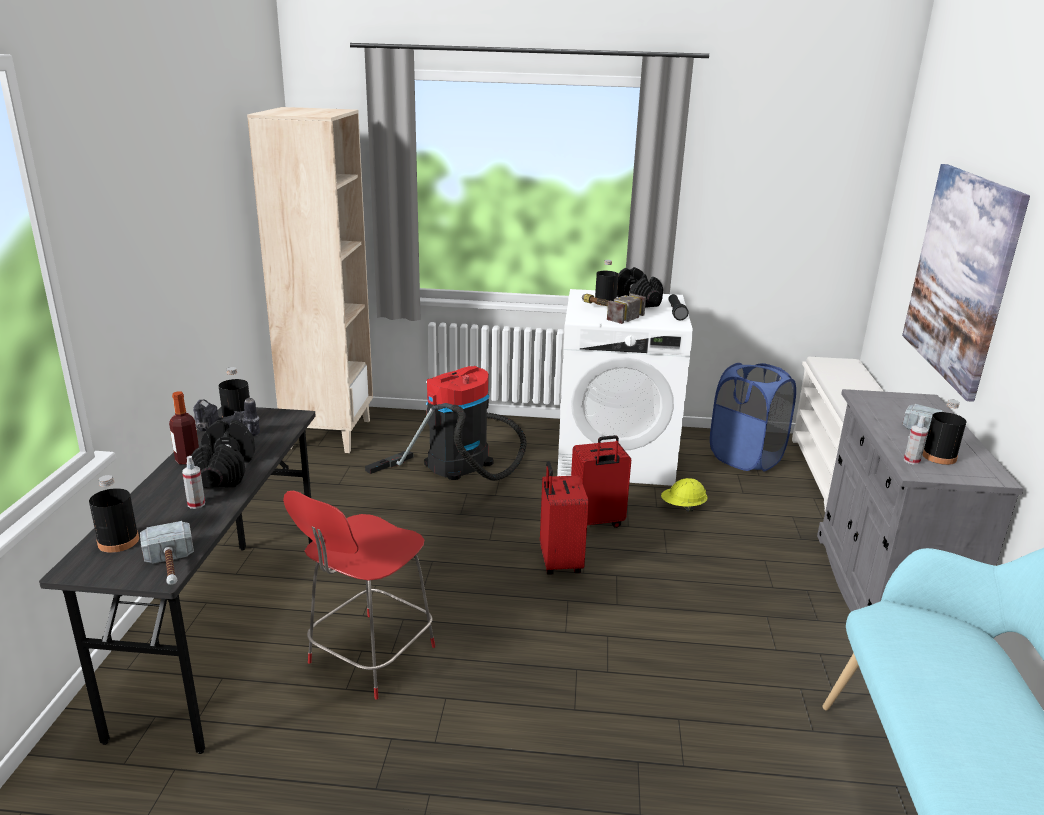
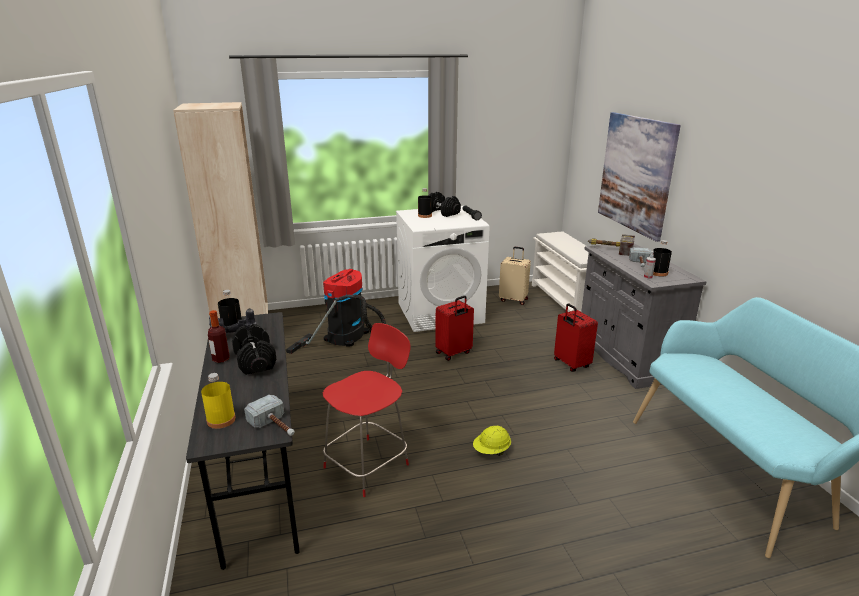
camera: 20 degrees left, 0 degrees up
black bottle [89,475,139,553] -> yellow bottle [201,373,236,429]
spray bottle [182,456,205,509] -> none
red chair [283,491,435,699] -> red chair turned 150 degrees counterclockwise [323,323,411,497]
red suitcase [540,461,589,575] -> red suitcase moved to [554,303,598,372]
hammer [582,293,646,324] -> hammer moved to [588,234,635,256]
yellow hard hat [661,478,708,512] -> yellow hard hat moved to [473,426,511,456]
blue laundry basket [710,363,796,472] -> beige suitcase [499,247,531,305]

